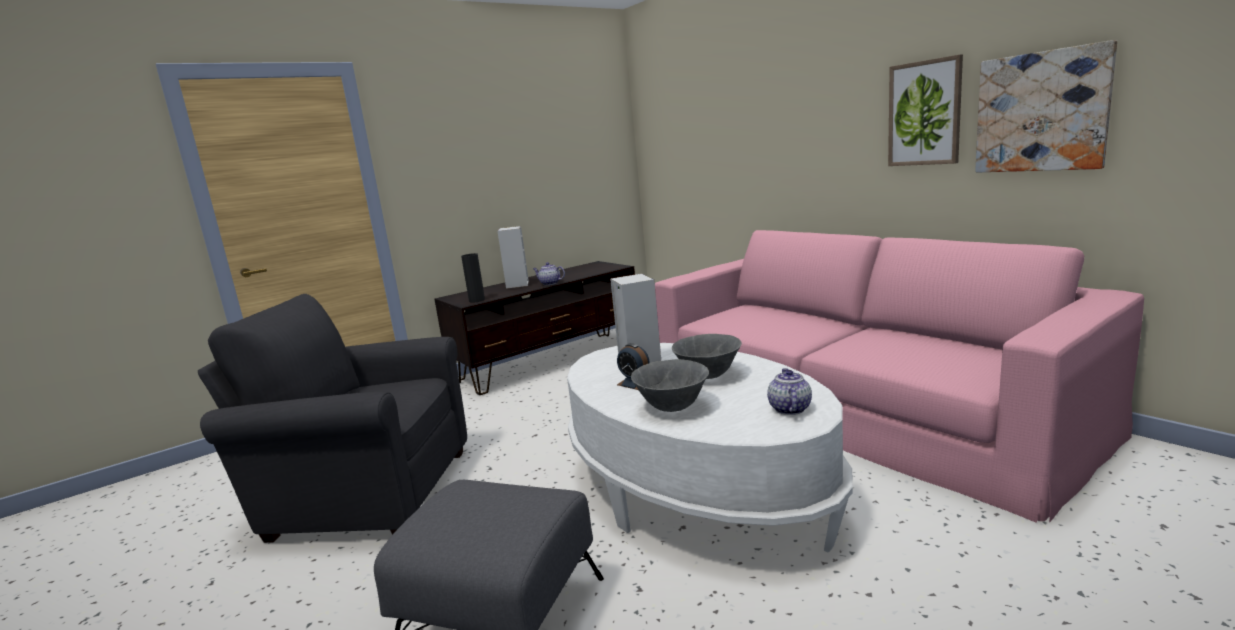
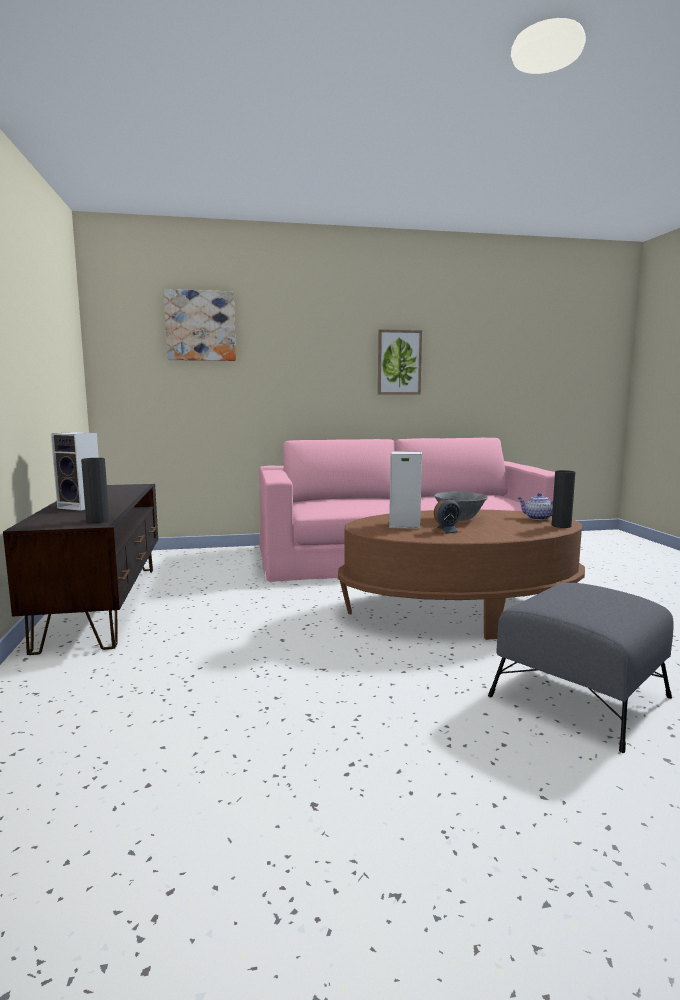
camera: 65 degrees left, 5 degrees down
grey armchair [198,294,467,543] -> none
teapot [533,262,565,285] -> none
white coffee table [567,343,853,553] -> brown coffee table [338,510,585,640]
grey bowl [631,359,709,412] -> none
picture [975,40,1117,173] -> picture moved to [164,289,236,361]
none -> black vase [552,470,575,528]

